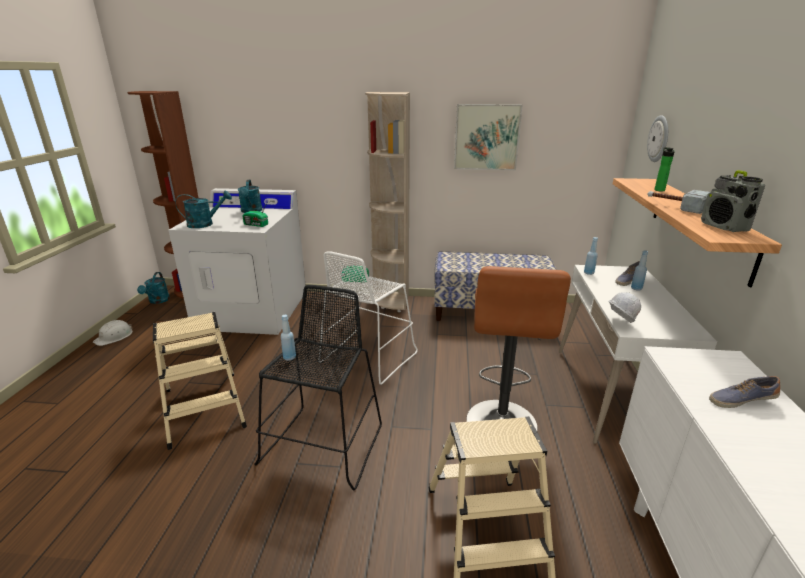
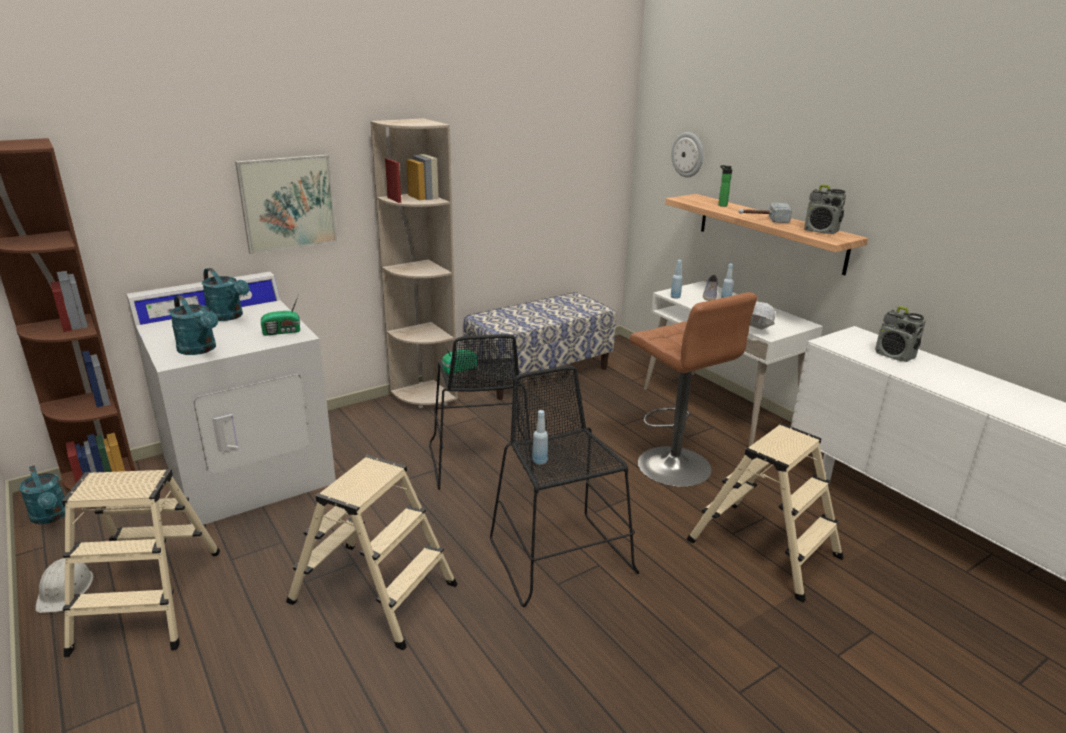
camera: 40 degrees left, 0 degrees up
turquoise watering can [175,191,232,228] -> turquoise watering can turned 105 degrees clockwise [170,295,218,355]
white stool [319,251,418,385] -> black stool [429,334,534,490]
picture [454,104,523,170] -> picture moved to [235,155,337,254]
shoe [709,376,780,408] -> radio [875,306,926,362]
none -> beige step ladder [62,469,220,657]

